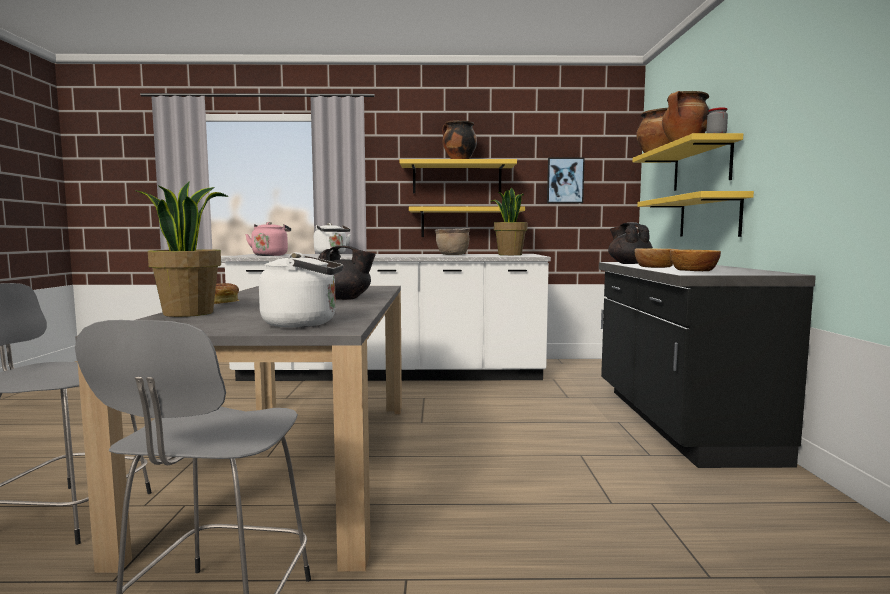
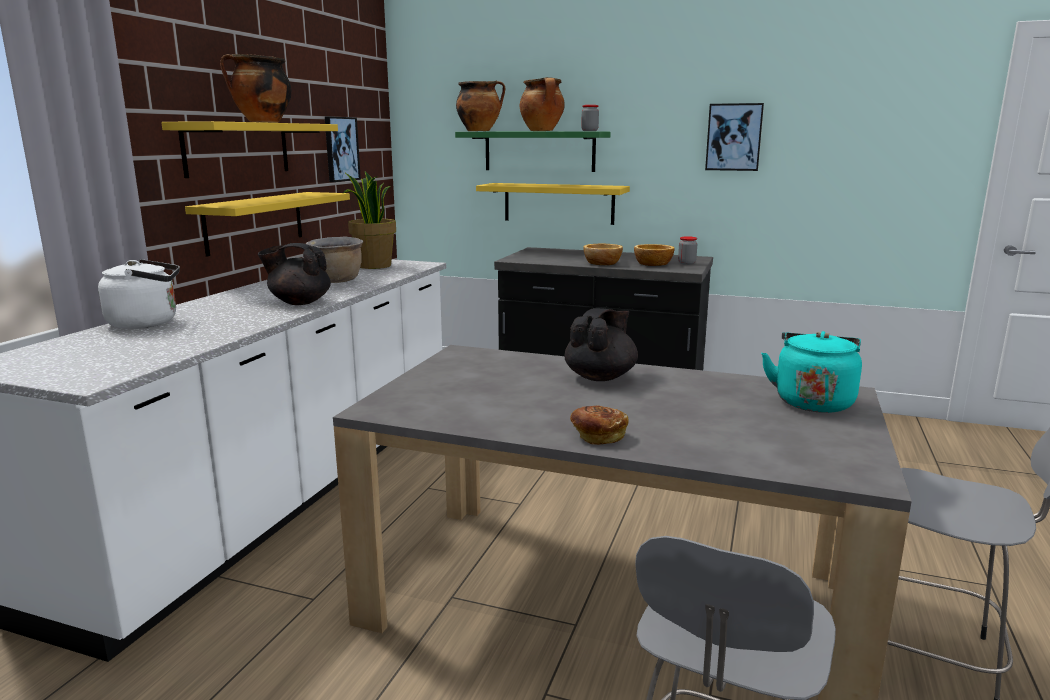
camera: 70 degrees left, 10 degrees up
potted plant [135,182,229,317] -> none
pink kettle [245,222,291,256] -> none
white kettle [259,252,343,328] -> turquoise kettle [761,331,862,413]
black teapot [608,222,653,264] -> black teapot moved to [258,243,331,305]
yellow shelf [632,133,743,191] -> green shelf [455,131,611,172]
none -> jar [678,236,697,265]
none -> picture [705,103,764,171]

